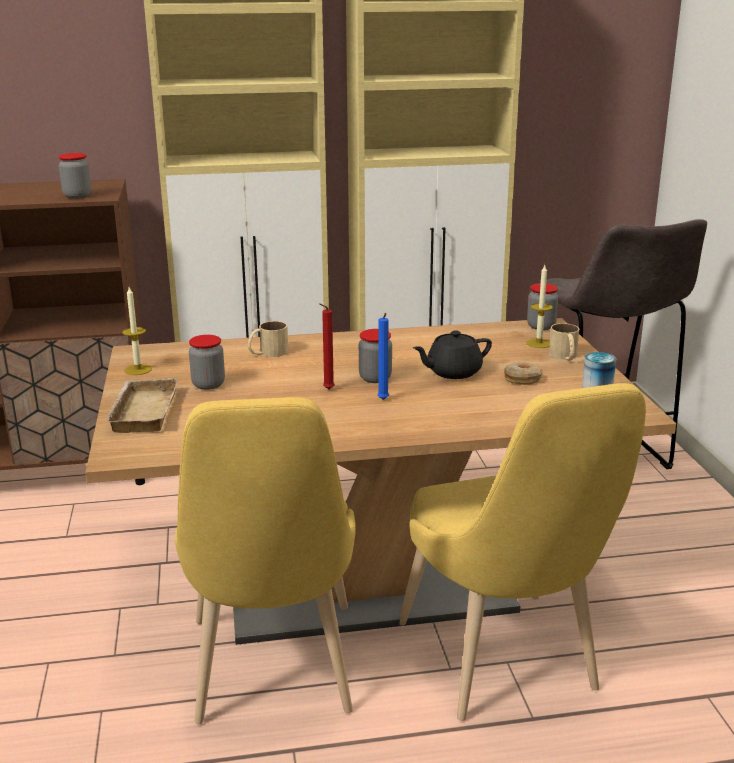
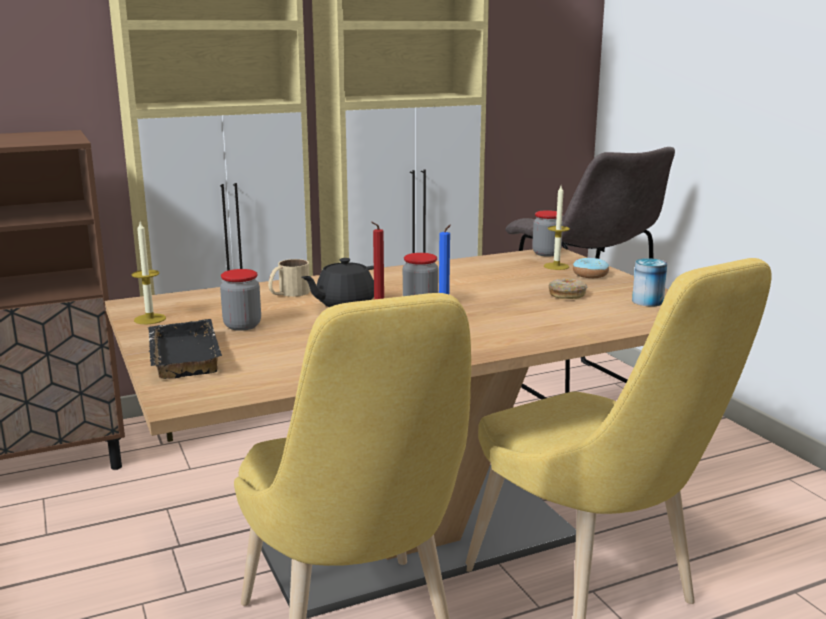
camera: 15 degrees left, 5 degrees down
jar [58,153,91,199] -> none
beige tray [104,378,178,433] -> black tray [148,319,222,379]
black teapot [413,331,492,379] -> black teapot moved to [301,258,374,307]
beige mug [549,323,579,361] -> donut [573,258,609,278]

